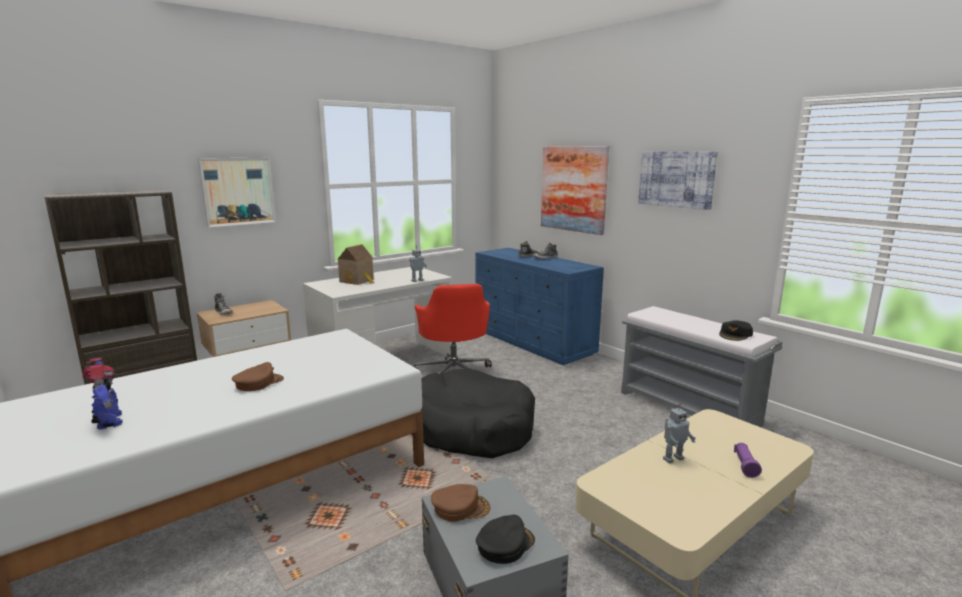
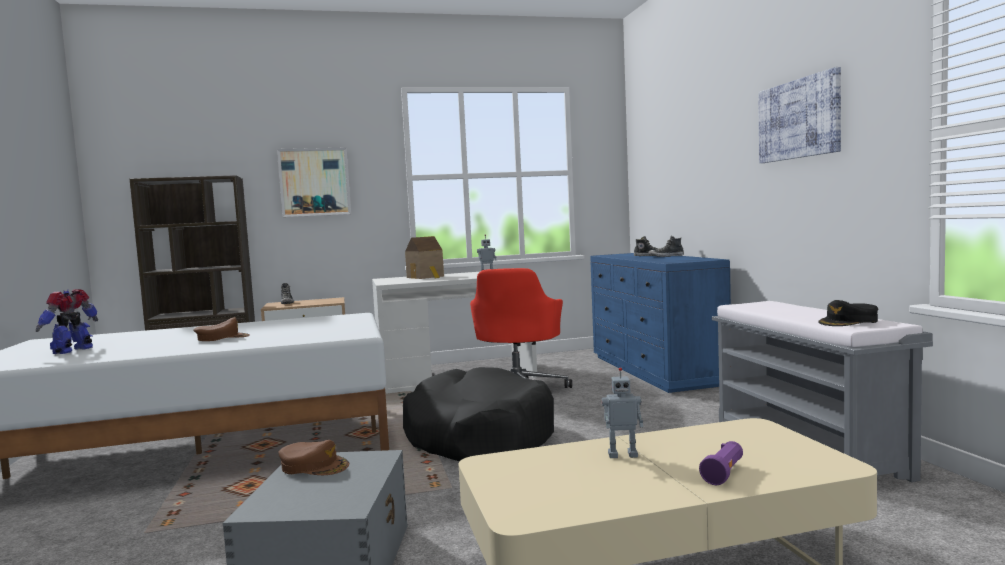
camera: 25 degrees right, 10 degrees down
toy robot [82,358,123,430] -> toy robot turned 150 degrees counterclockwise [36,289,98,354]
black cap [476,515,535,564] -> none
picture [541,146,609,235] -> none

